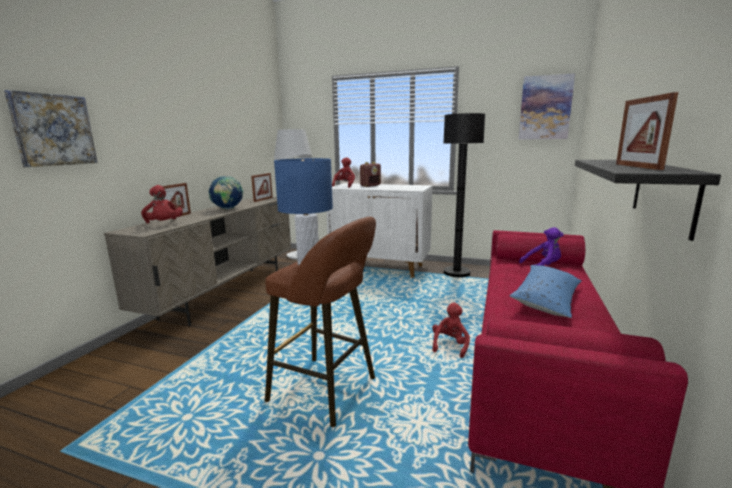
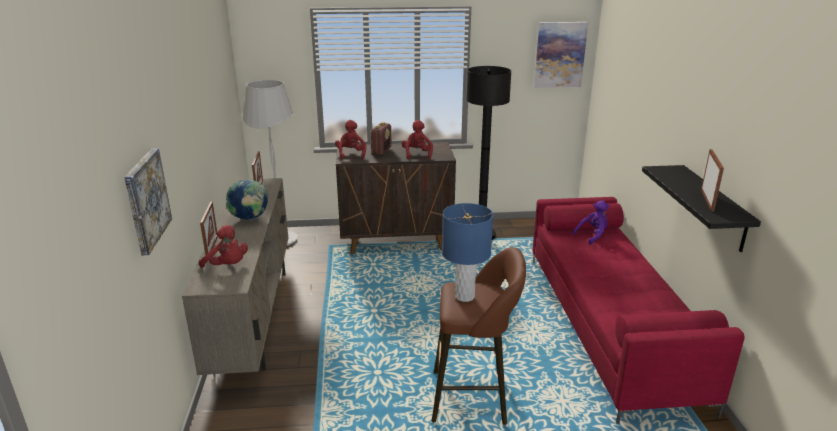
camera: 25 degrees left, 10 degrees up
white cabinet [326,183,433,278] -> brown cabinet [336,142,456,254]
red plush toy [432,302,470,358] -> red plush toy moved to [402,120,433,160]
blue pillow [510,265,582,318] -> none
picture frame [616,92,678,170] -> picture frame turned 150 degrees counterclockwise [701,149,724,212]

